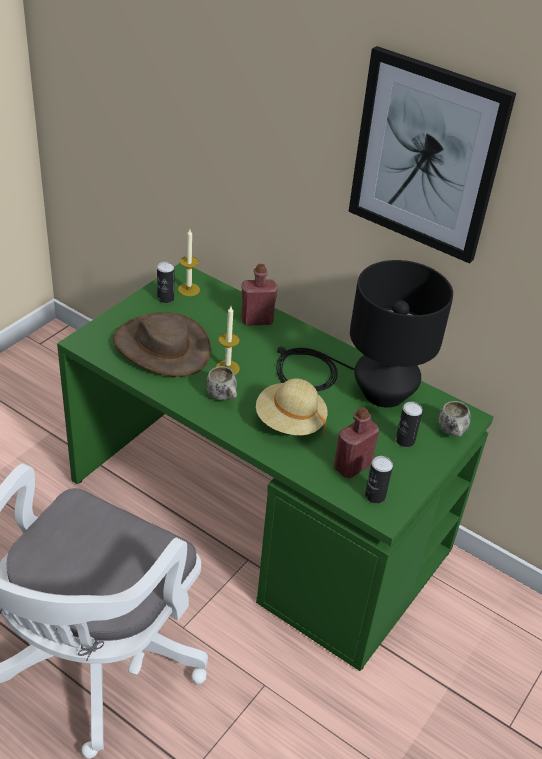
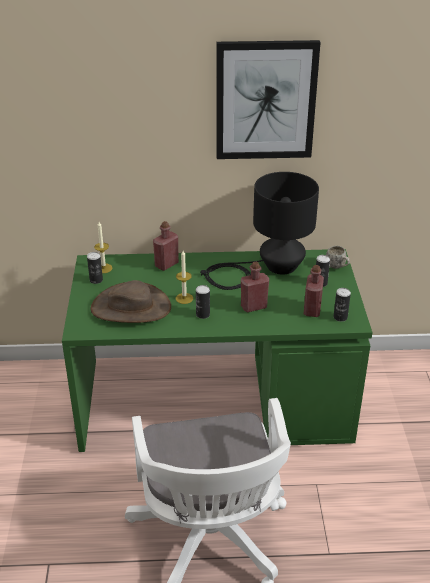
camera: 35 degrees left, 5 degrees down
white mug [206,366,237,400] -> can [196,285,210,319]
beige hat [256,378,328,435] -> red bottle [241,262,269,312]

